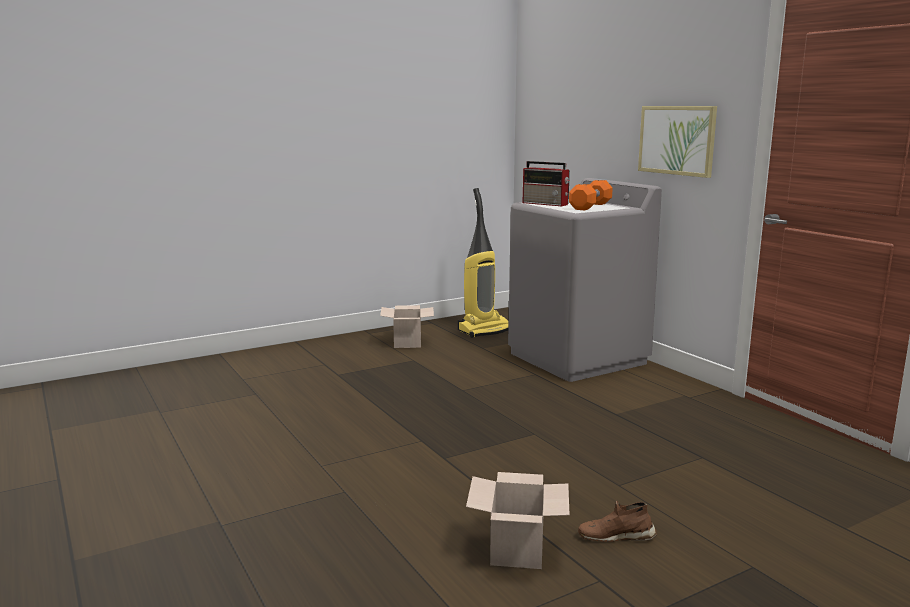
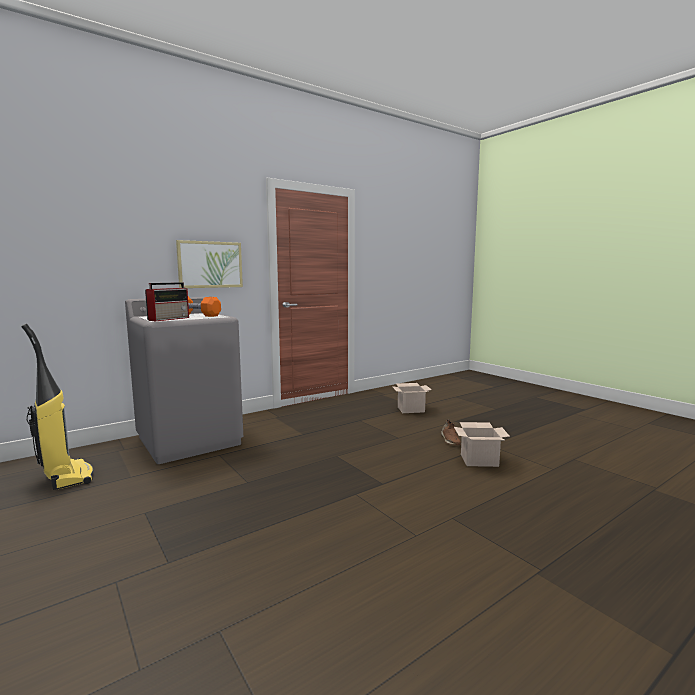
camera: 95 degrees left, 5 degrees down
cardboard box [380,305,434,348] -> cardboard box moved to [392,383,432,413]

